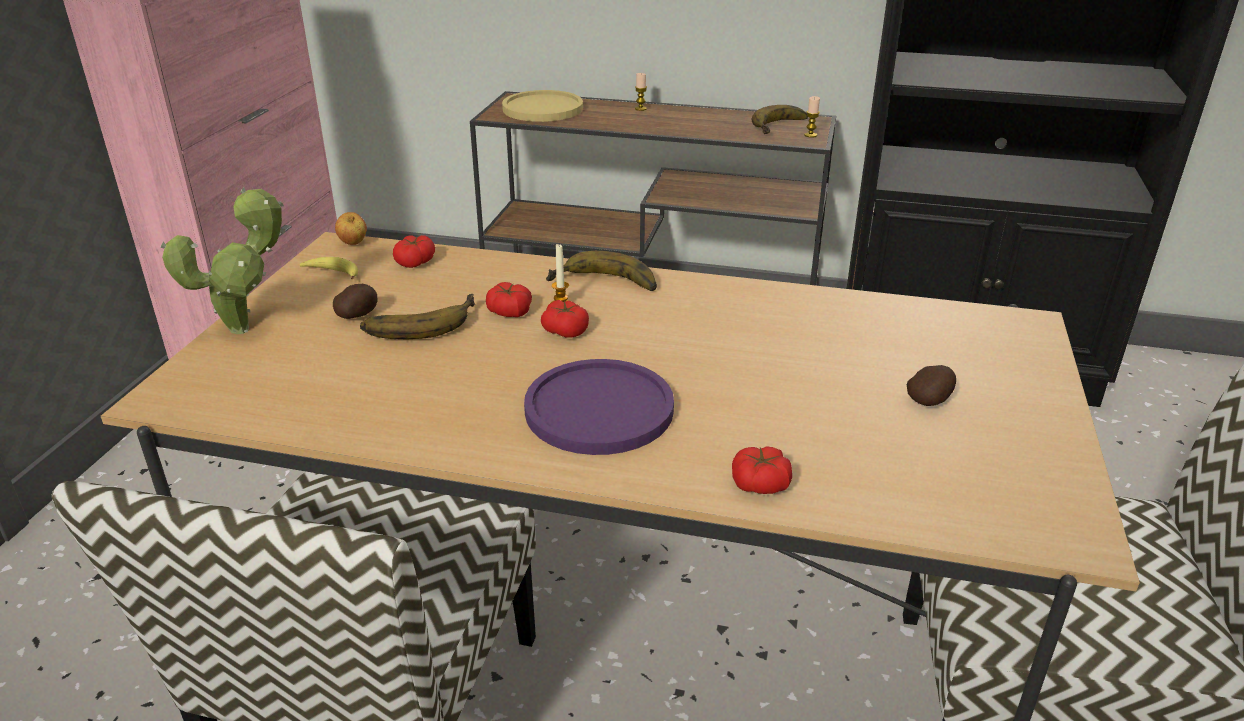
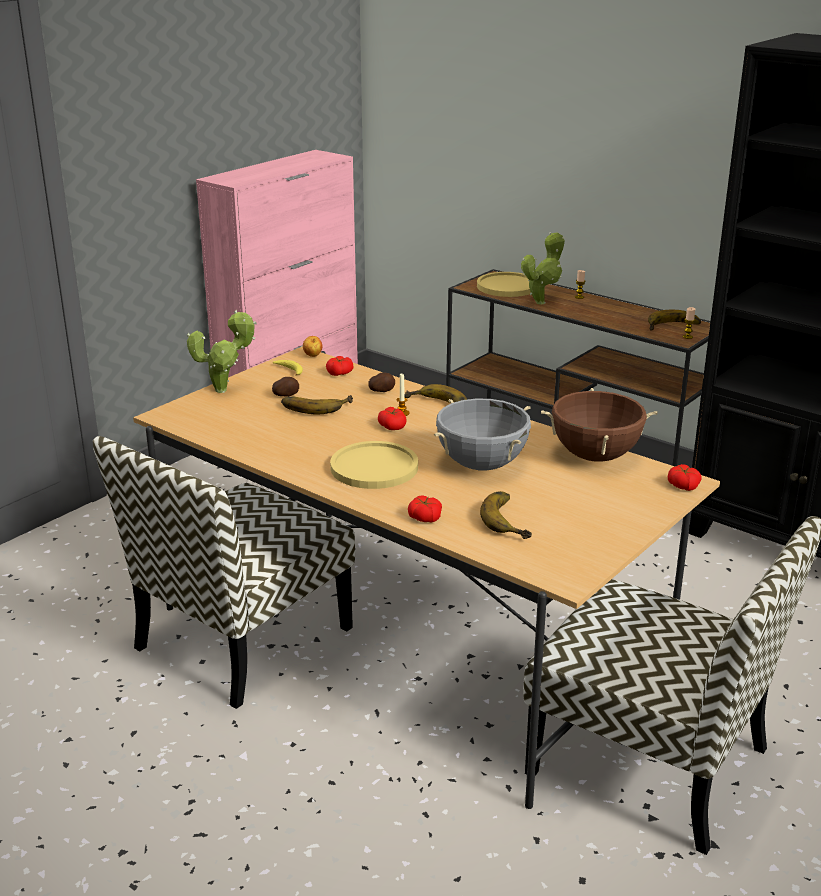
camera: 25 degrees right, 5 degrees down
tomato [486,282,532,317] -> tomato moved to [668,464,702,491]
purple plate [524,359,674,455] -> yellow plate [330,441,418,489]
potato [907,365,956,406] -> potato moved to [368,372,395,392]
none -> grey cooking pot [434,398,531,471]
none -> banana [480,491,532,539]
none -> potted plant [521,232,565,305]
none -> brown cooking pot [541,388,658,462]

